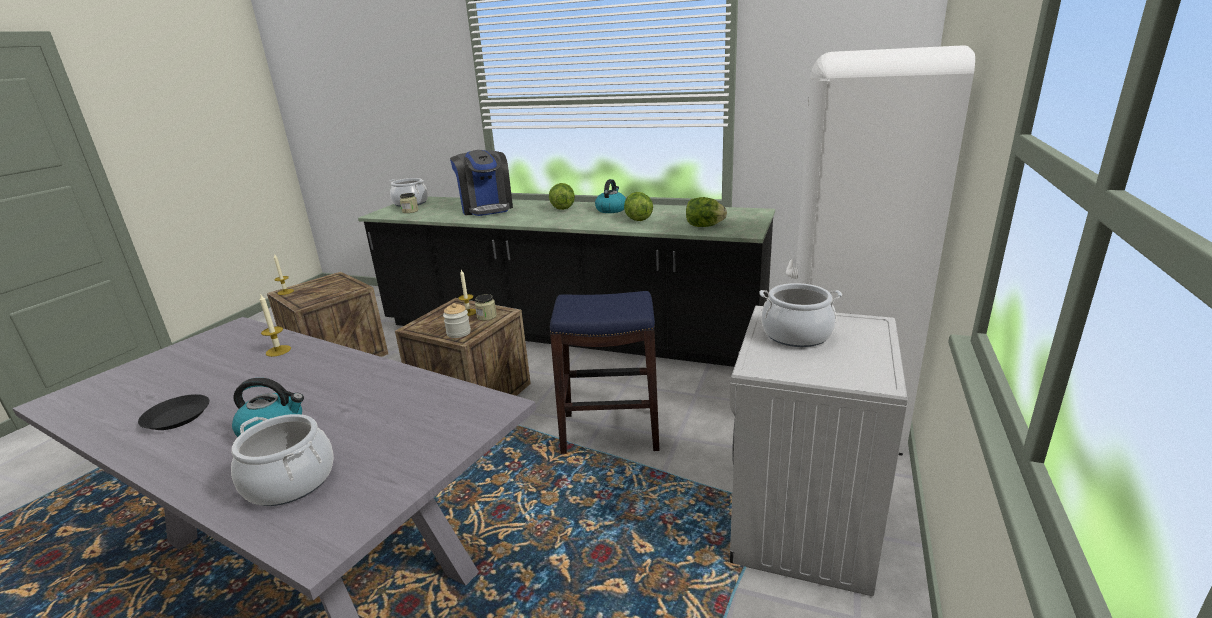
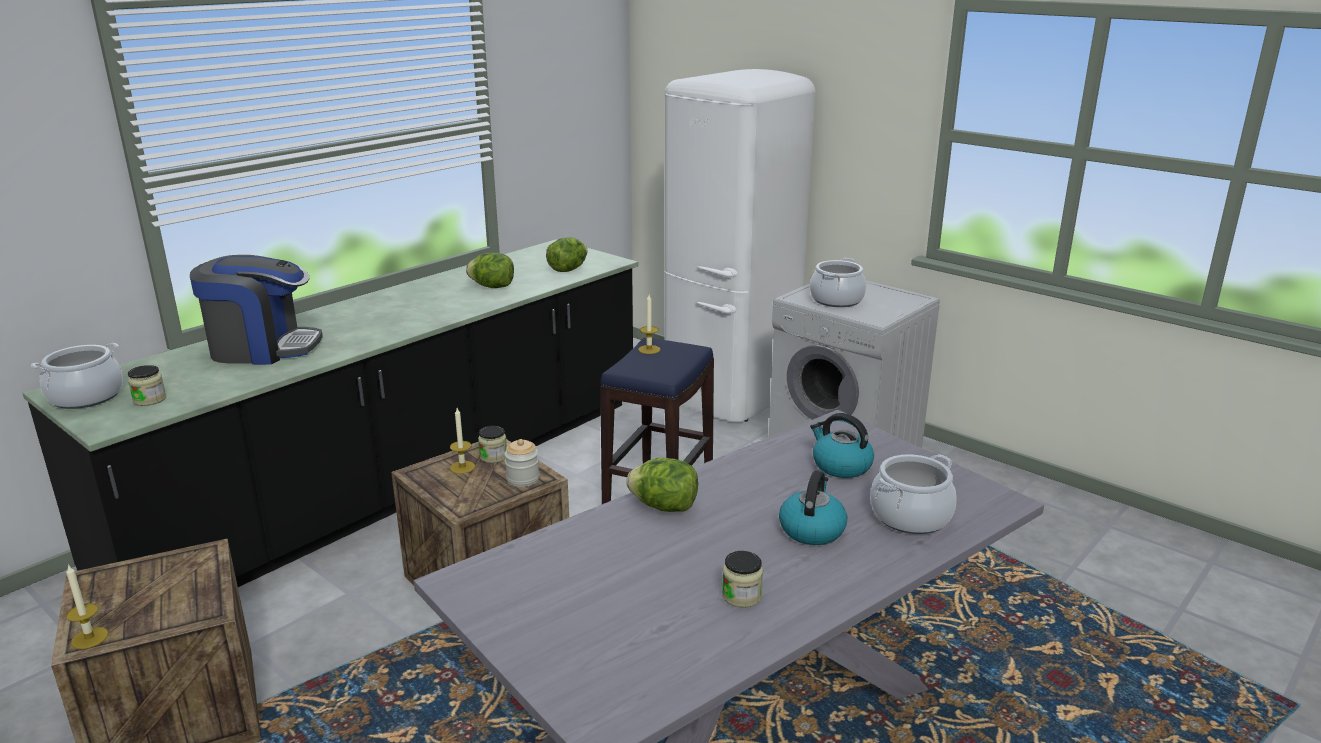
camera: 70 degrees left, 0 degrees up
black plate [138,394,209,430] -> jar [722,551,763,608]
candle [260,295,291,357] -> candle moved to [638,294,660,354]
lettuce [549,183,575,210] -> lettuce moved to [626,458,698,512]
kettle [595,179,626,213] -> kettle moved to [810,413,874,478]

